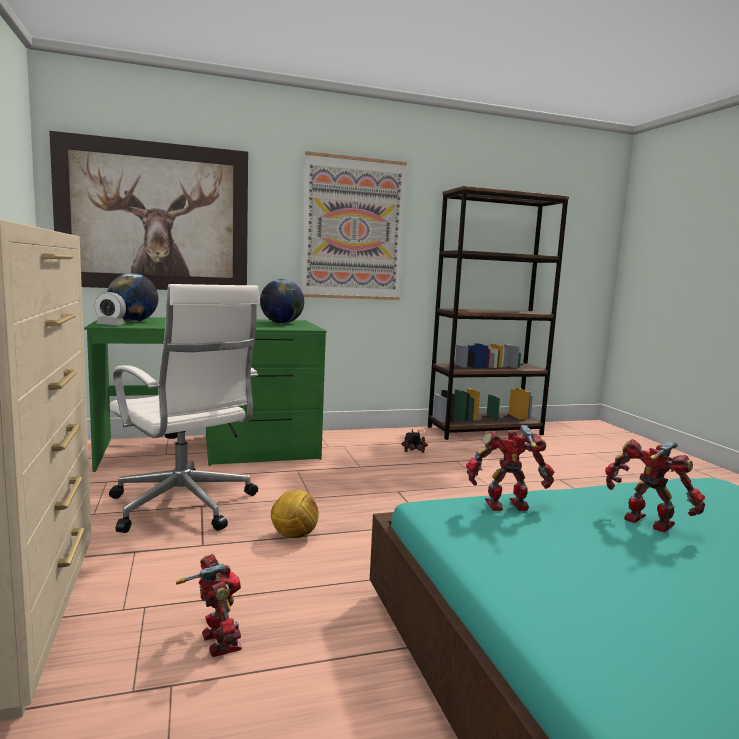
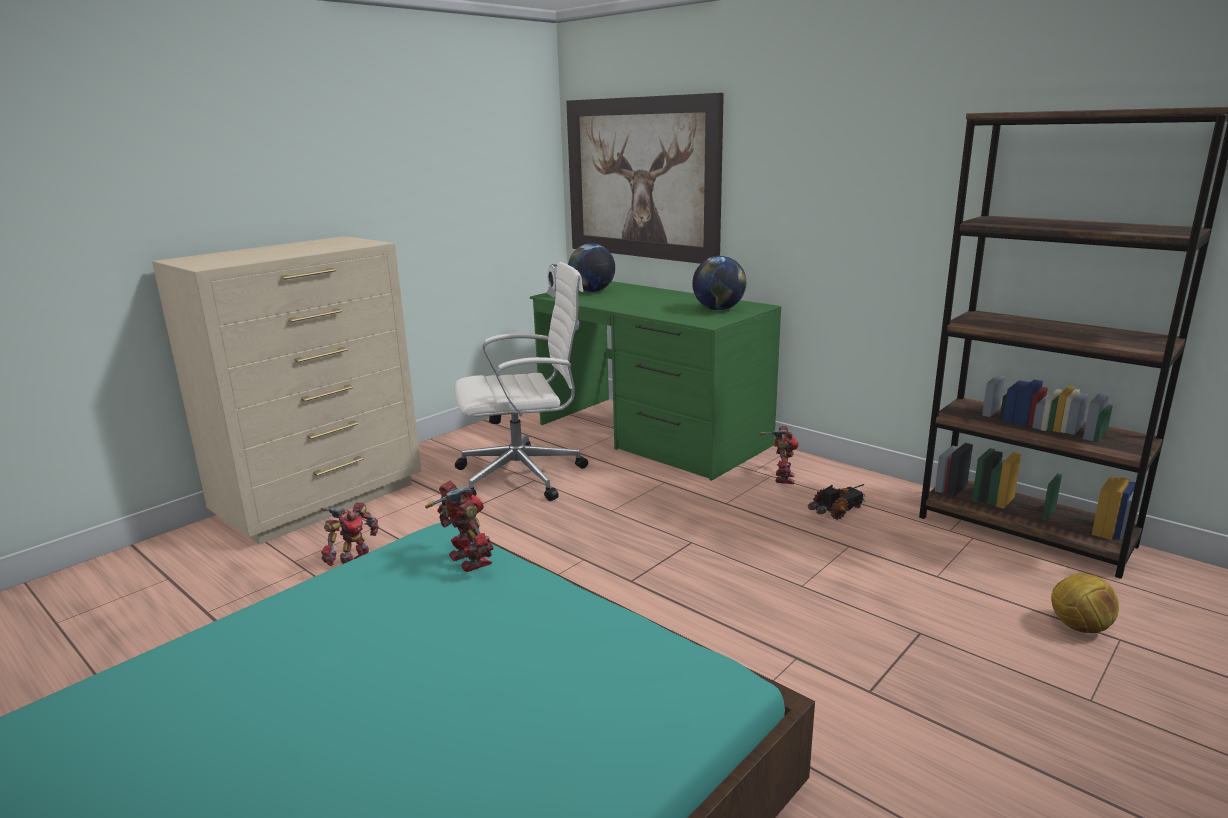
camera: 60 degrees right, 10 degrees up
white office chair [109,284,260,533] -> white office chair turned 120 degrees counterclockwise [455,262,588,501]
football [271,490,319,538] -> football moved to [1051,574,1119,633]
picture [301,151,407,300] -> none
toy robot [605,439,705,532] -> toy robot moved to [759,426,798,484]

